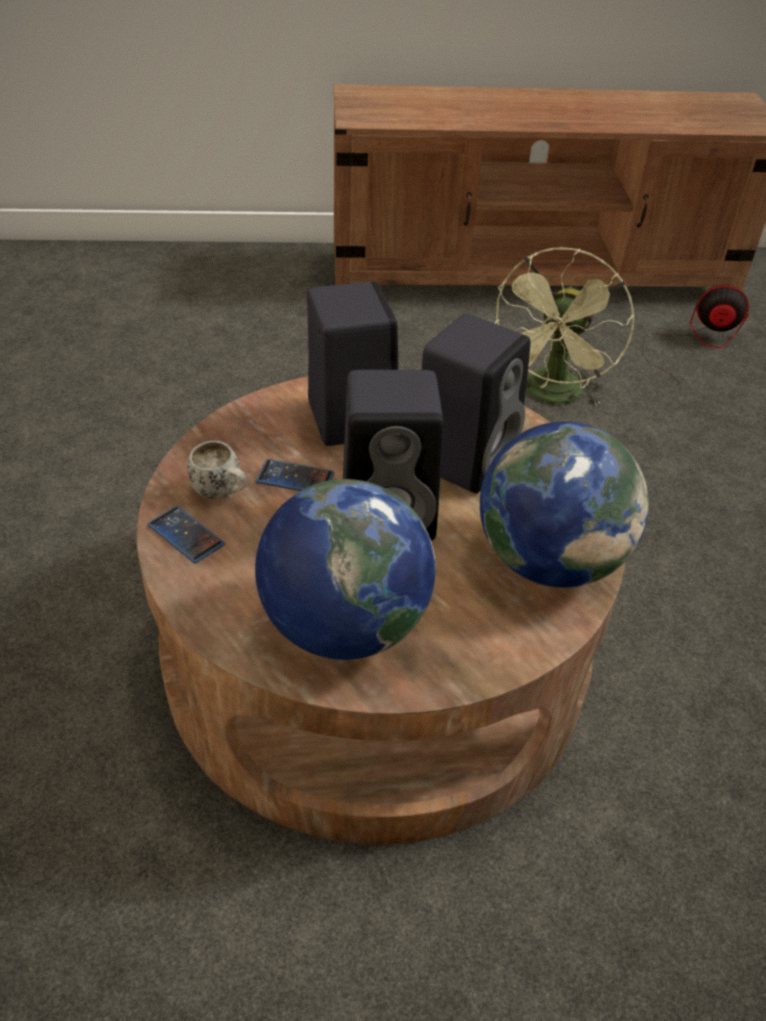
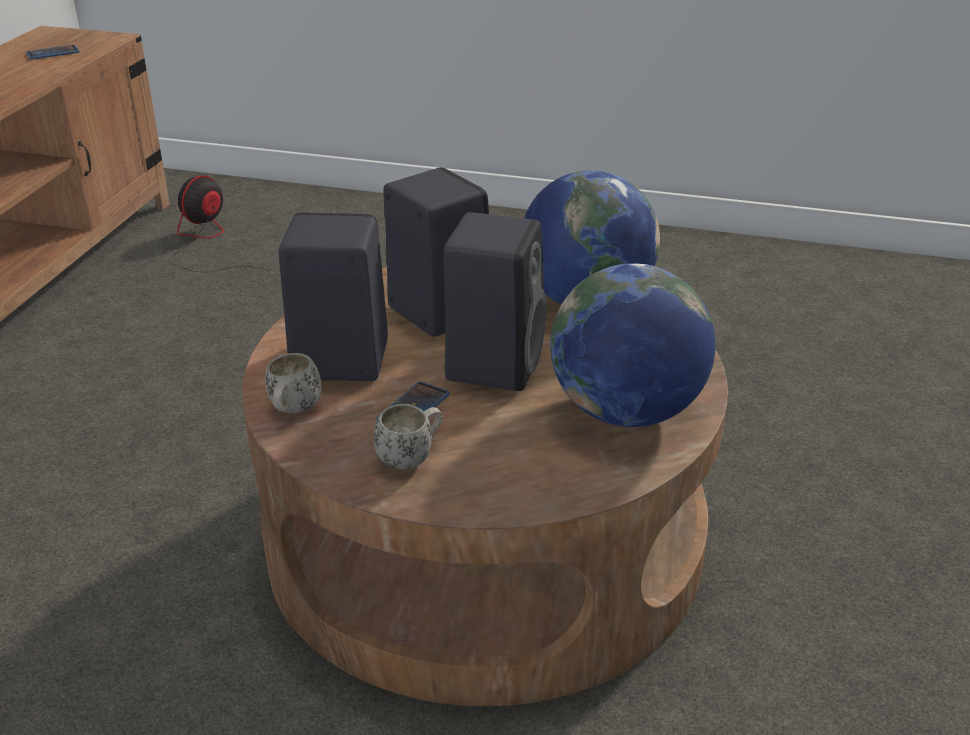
camera: 70 degrees left, 10 degrees down
phone [147,506,225,564] -> phone moved to [26,45,80,60]
green fan [495,247,635,406] -> none
none -> white mug [265,353,322,413]

